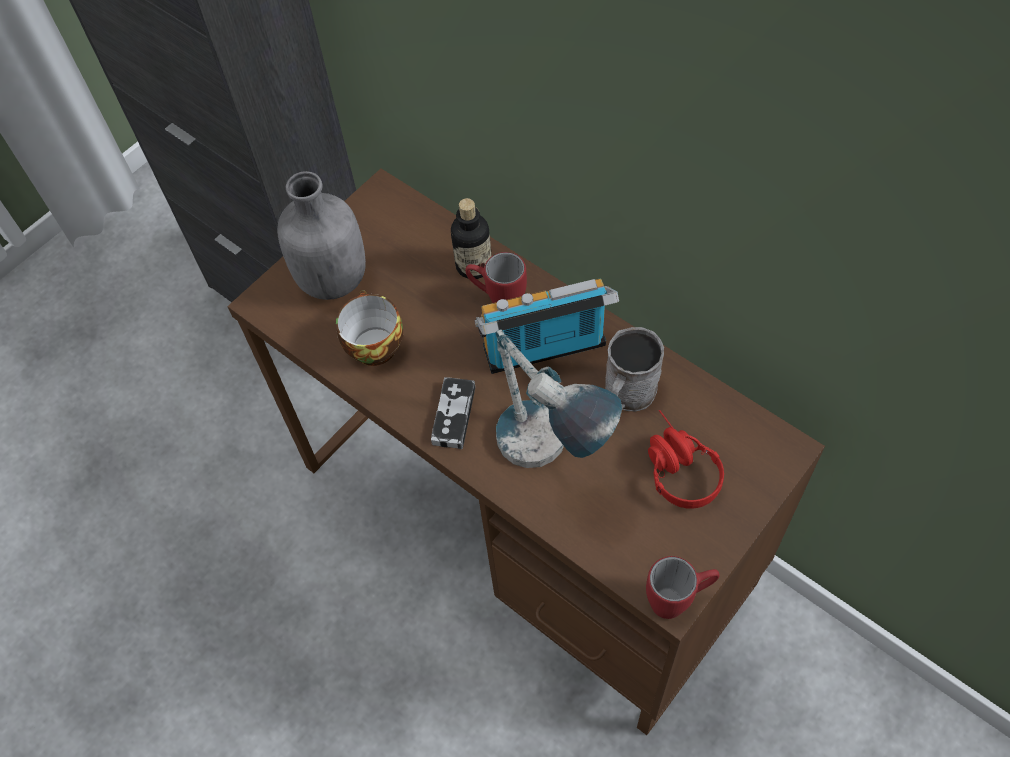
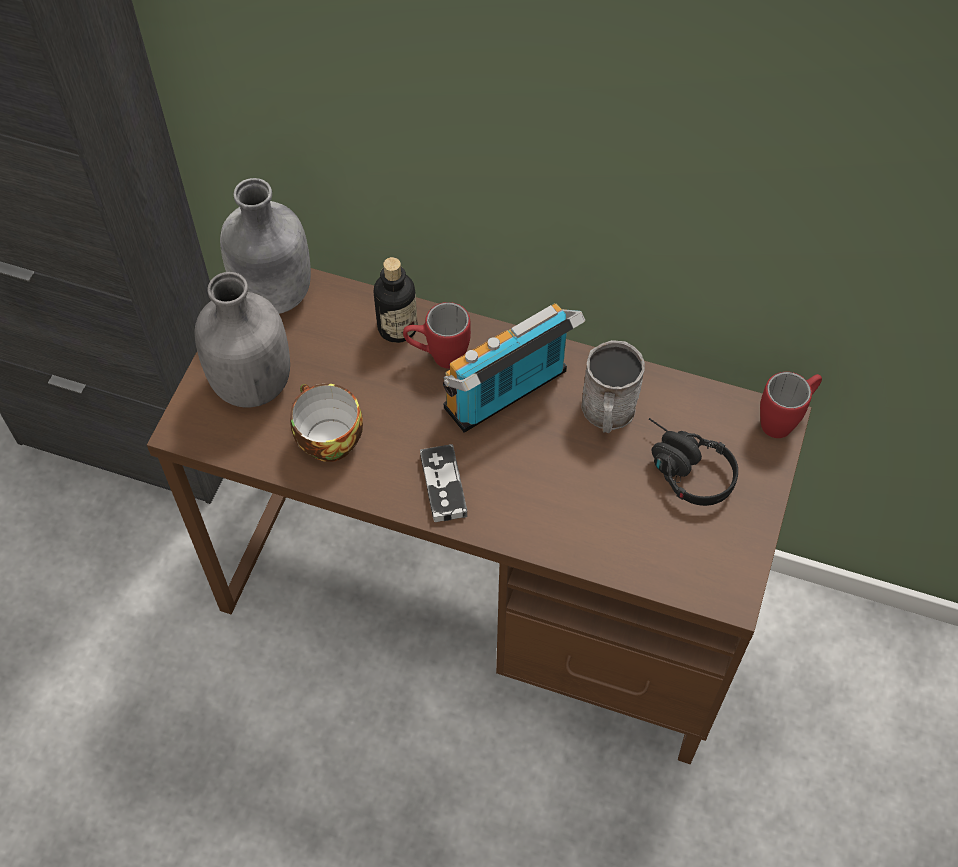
camera: 25 degrees left, 0 degrees up
table lamp [496,329,622,468] -> none
red mug [646,556,720,619] -> red mug moved to [760,372,822,438]
red headphones [648,410,724,509] -> black headphones [649,418,738,506]
none -> grey bottle [220,178,311,314]

